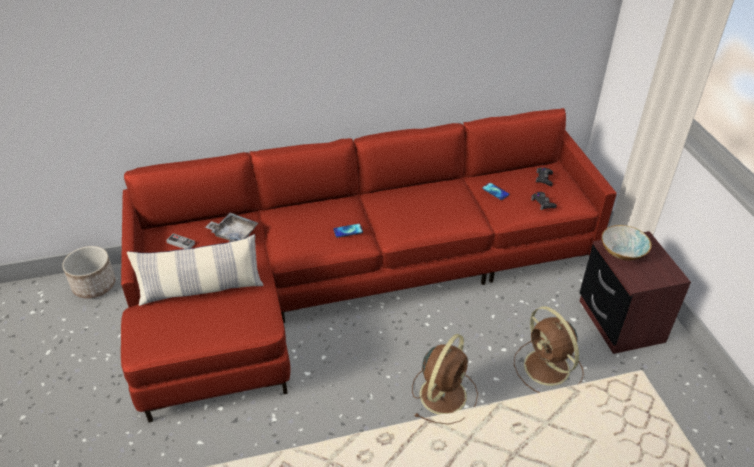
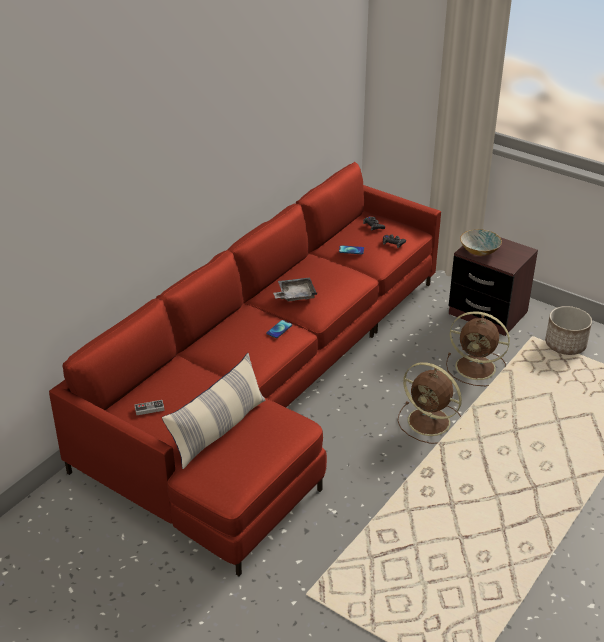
camera: 40 degrees left, 5 degrees down
planter [62,246,116,299] -> planter moved to [545,306,592,355]
grey tray [205,213,258,242] -> grey tray moved to [273,278,317,302]
brown fan [412,334,478,425] -> brown fan turned 135 degrees clockwise [397,362,462,444]

